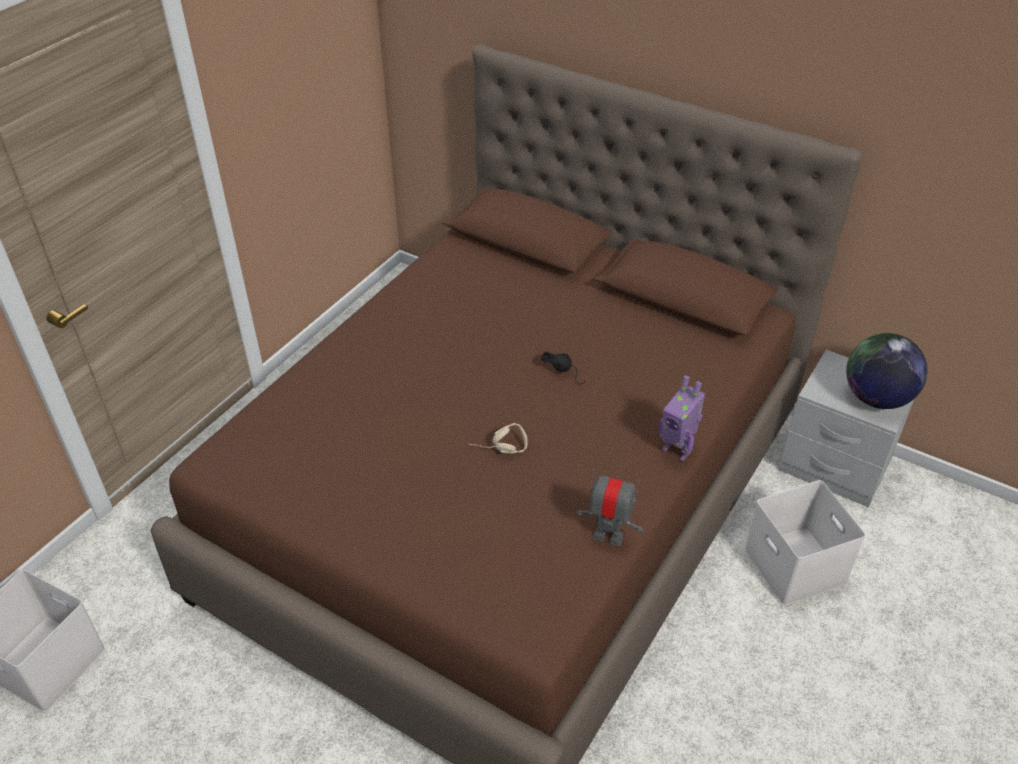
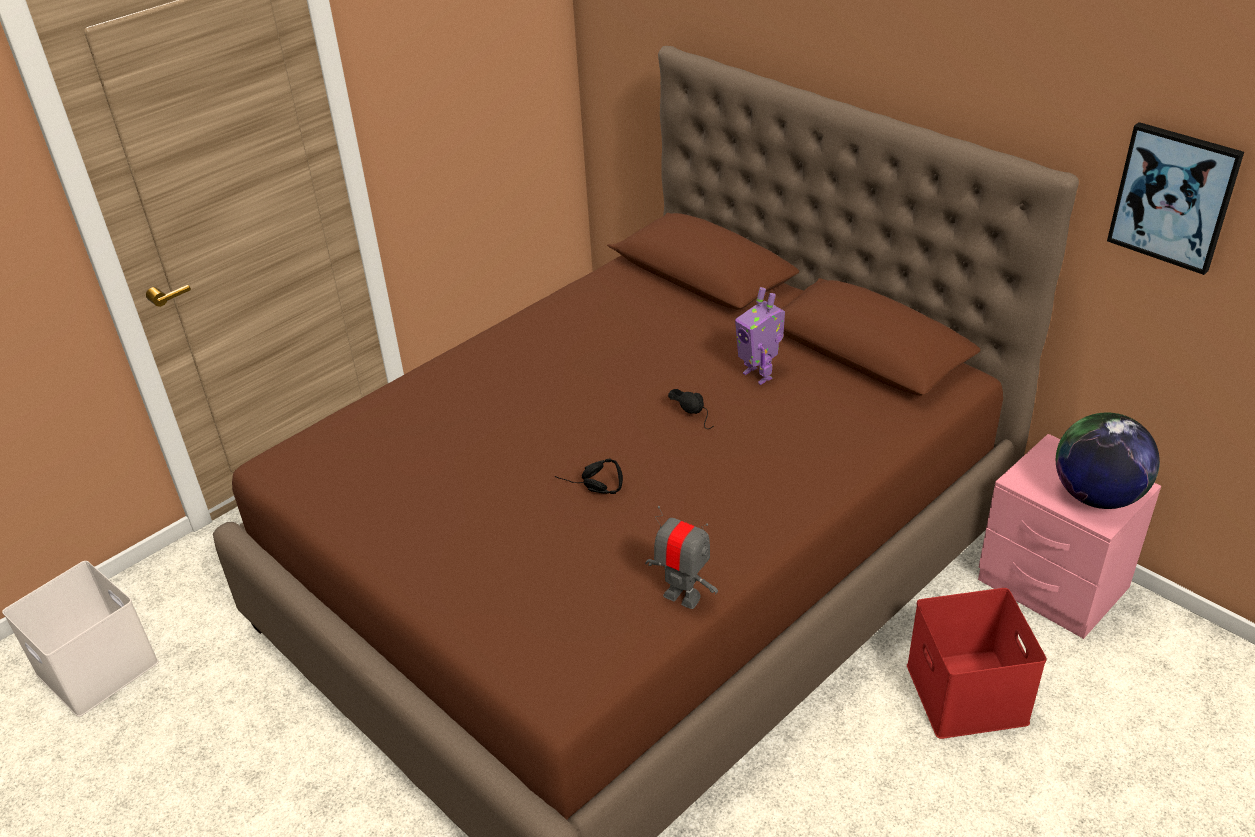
camera: 15 degrees right, 5 degrees down
beige headphones [469,423,528,453] -> black headphones [555,459,623,494]
toy robot [659,376,705,461] -> toy robot moved to [735,287,785,385]
white storage box [744,480,866,606] -> red storage box [907,588,1047,739]
grey nightstand [779,350,914,507] -> pink nightstand [978,434,1161,639]
none -> picture [1107,122,1244,275]

